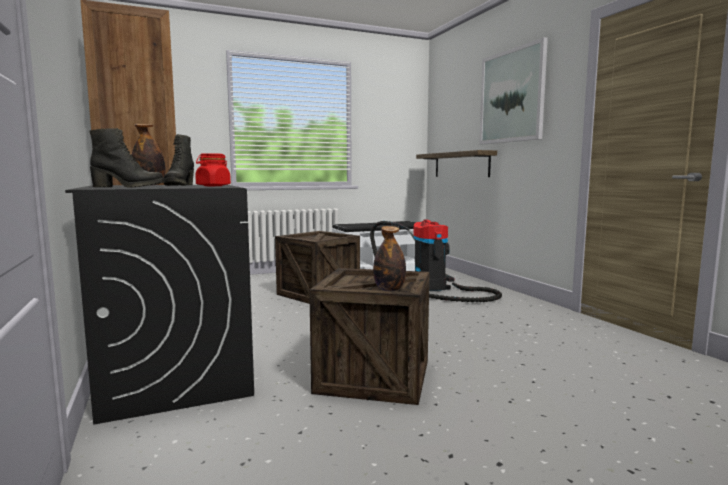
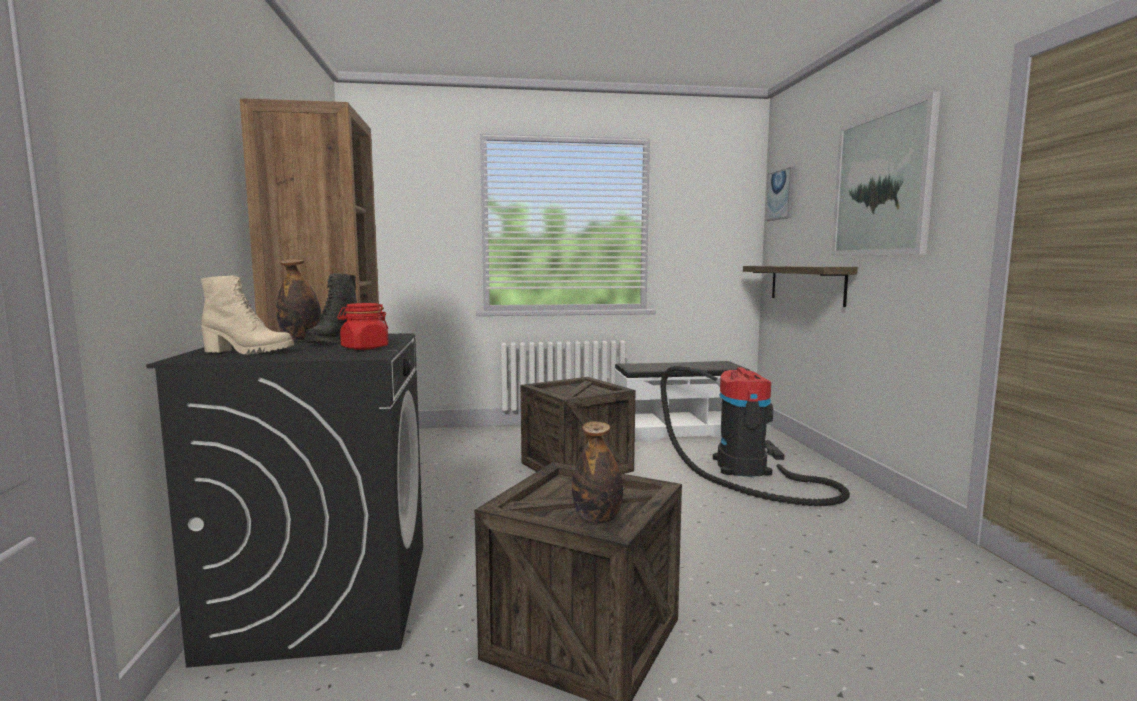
camera: 15 degrees right, 0 degrees up
black boot [89,128,165,188] -> beige boot [201,275,294,355]
none -> picture [766,167,794,221]

